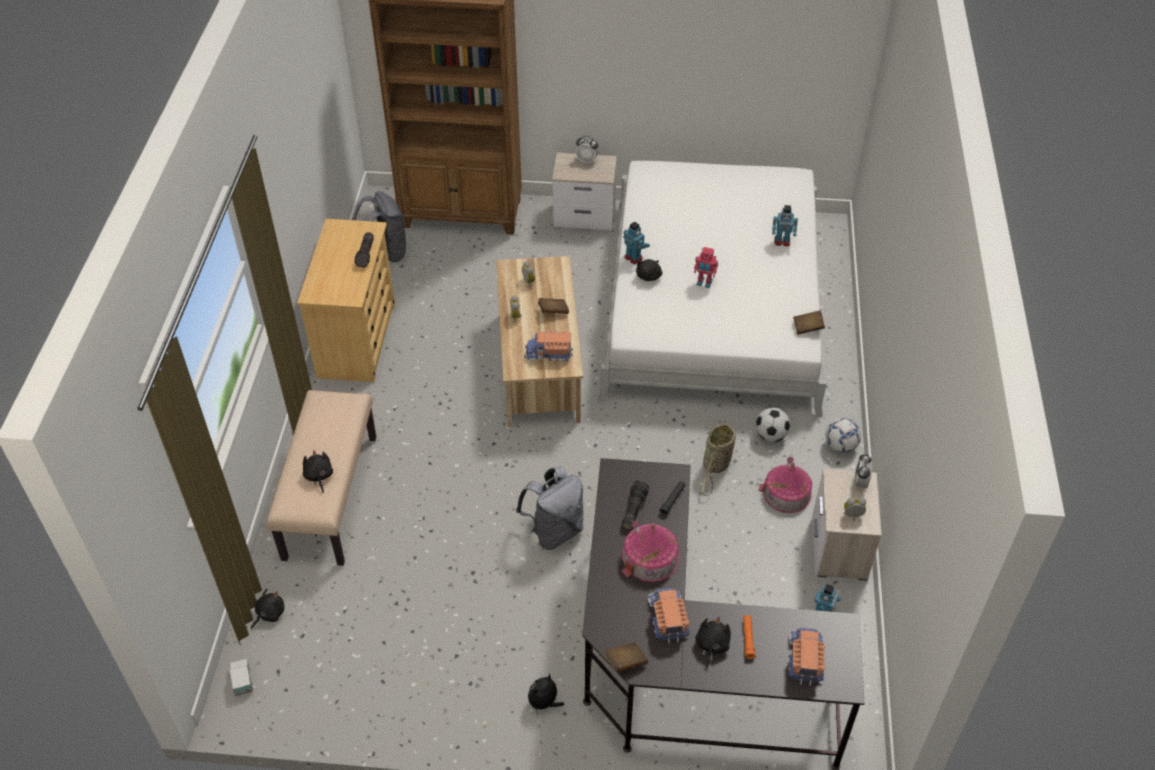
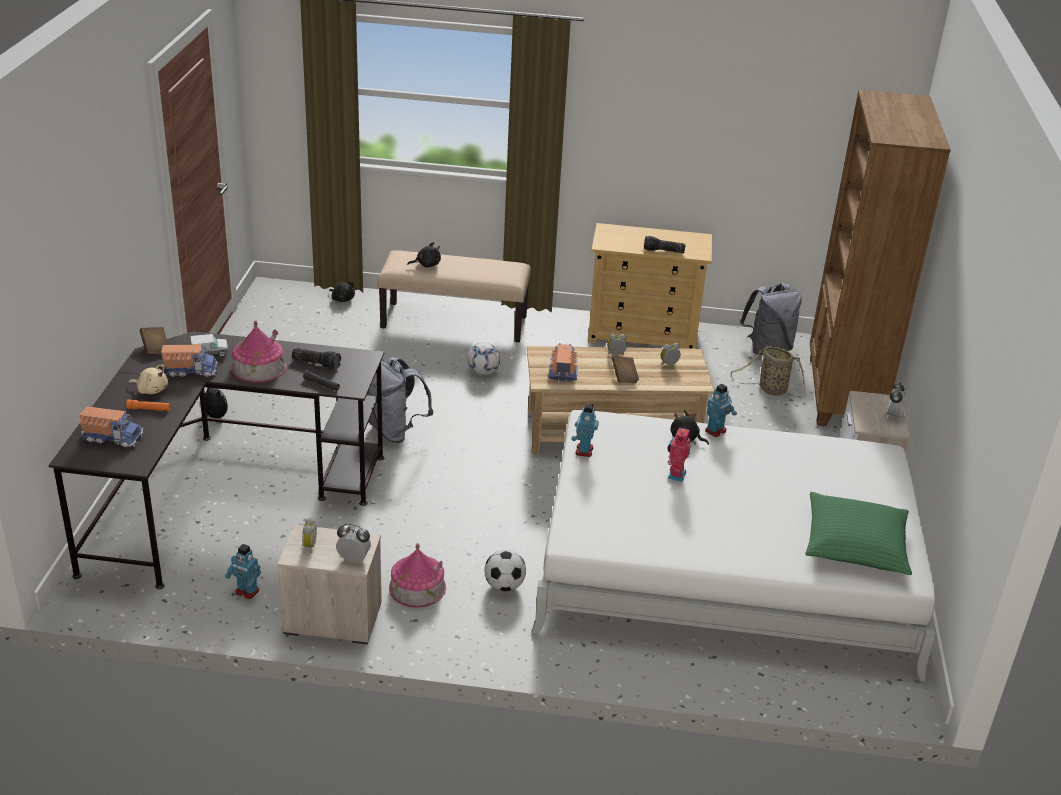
camera: 90 degrees right, 15 degrees down
toy truck [230,658,253,696] -> toy truck moved to [191,334,228,357]
black plush toy [695,616,731,668] -> beige plush toy [128,365,168,394]
basket [701,419,736,496] -> basket moved to [731,346,805,397]
toy robot [772,205,798,246] -> toy robot moved to [571,403,599,457]
brown book [793,310,825,335] -> none
football [825,418,861,453] -> football moved to [467,342,500,375]
none -> green pillow [805,492,912,575]

